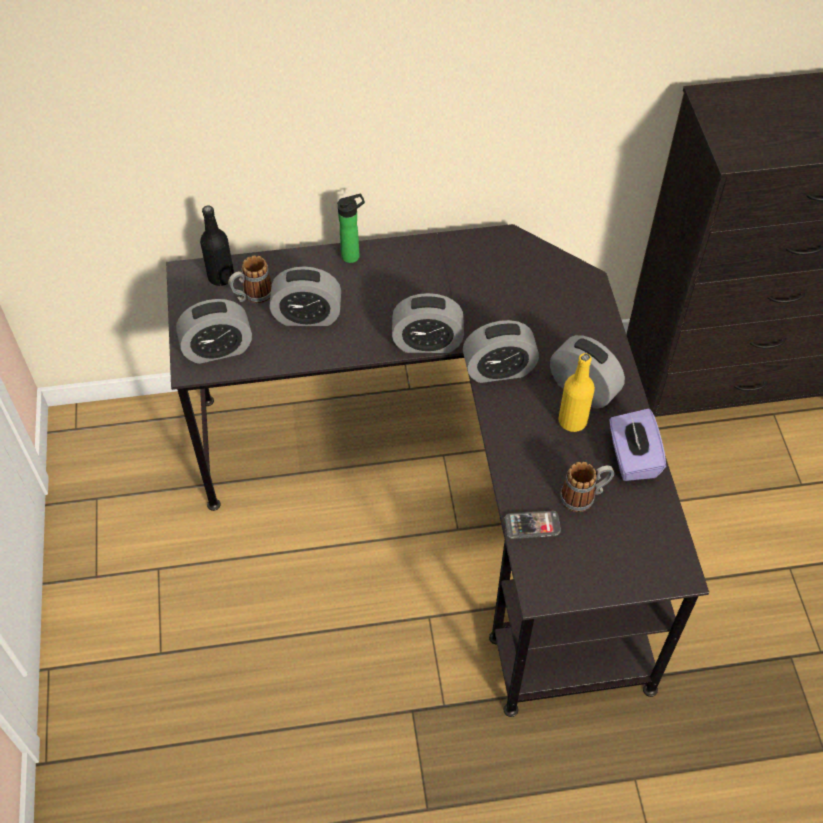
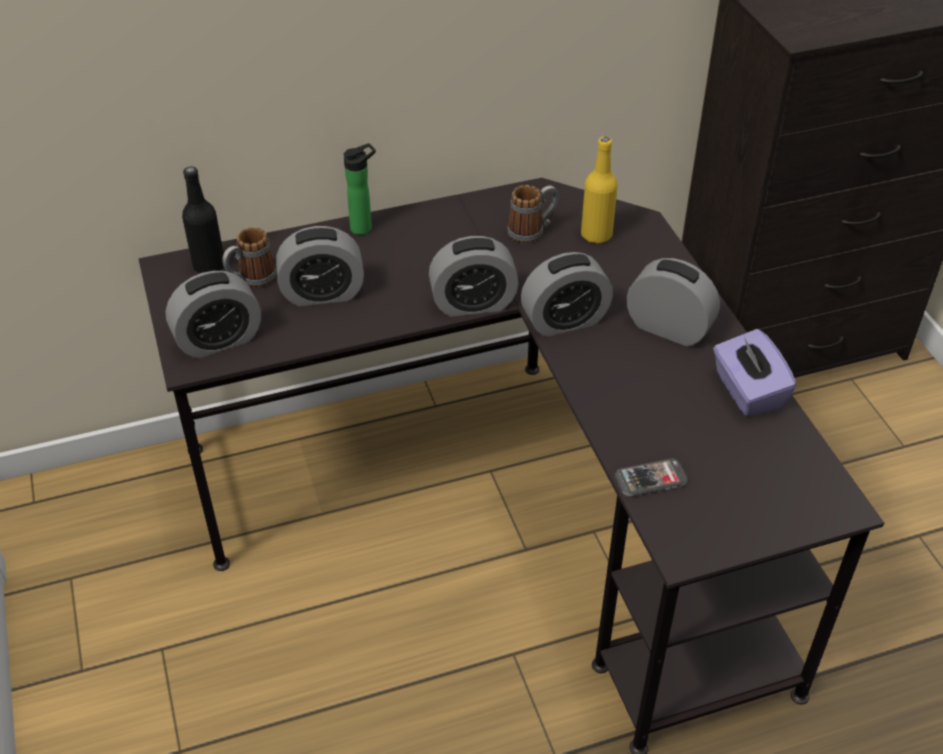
camera: 10 degrees left, 10 degrees down
yellow bottle [558,353,595,432] -> yellow bottle moved to [581,136,618,243]
mug [560,462,614,512] -> mug moved to [507,185,559,244]

